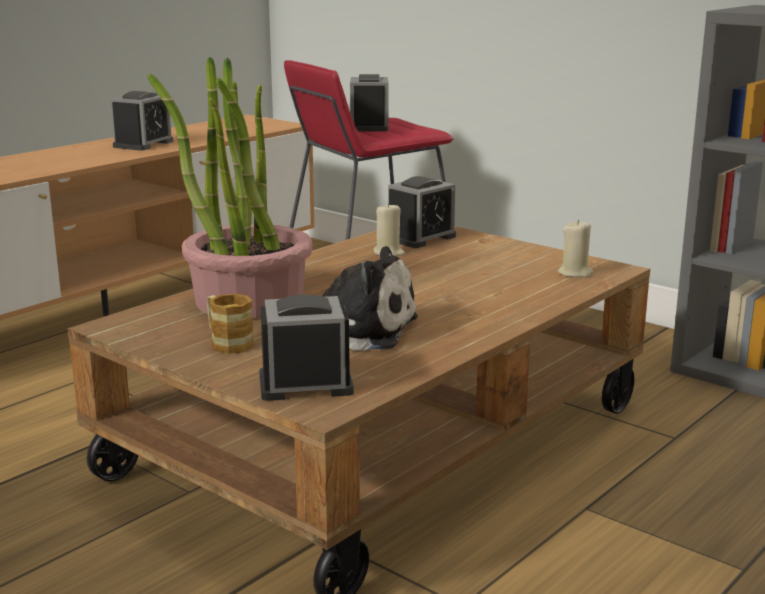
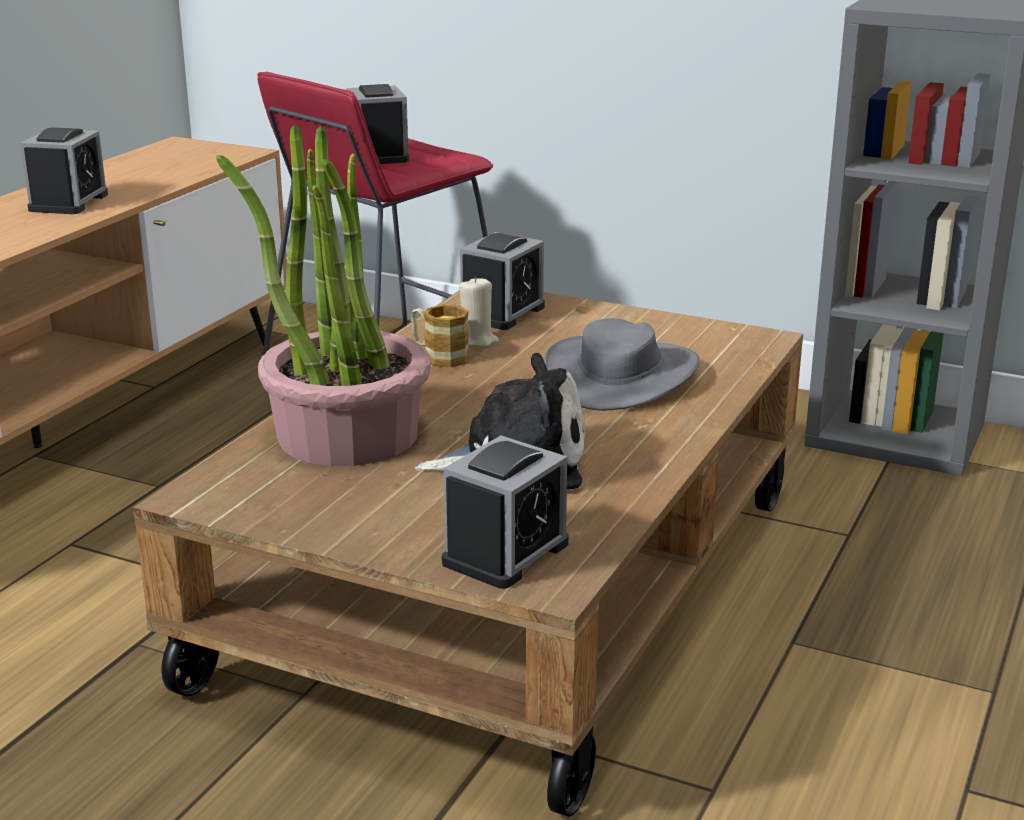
camera: 15 degrees left, 5 degrees up
mug [207,293,254,354] -> mug moved to [411,305,469,368]
alarm clock [259,294,354,401] -> alarm clock turned 150 degrees clockwise [442,435,569,589]
beige candle [558,220,593,277] -> none
none -> grey hat [544,318,700,411]

